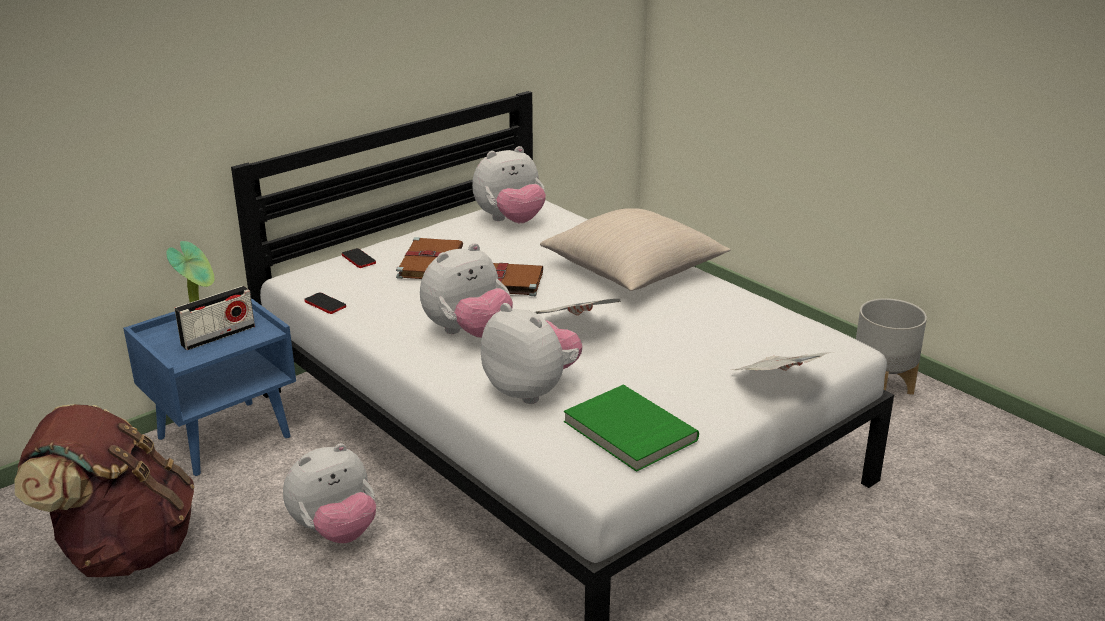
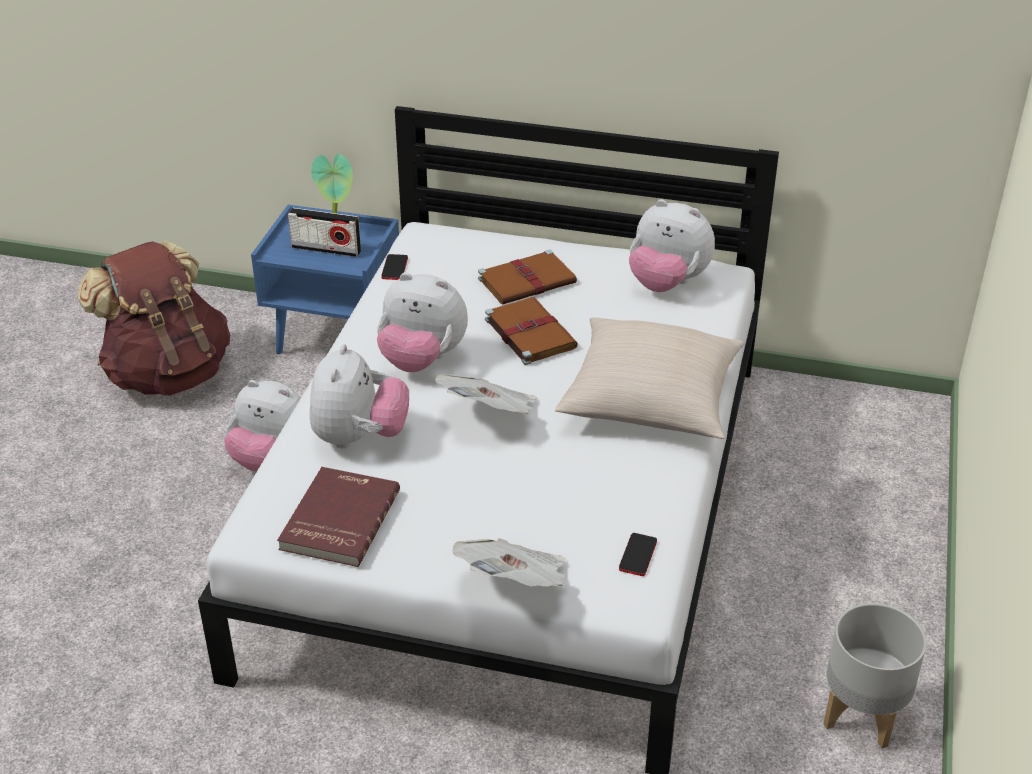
camera: 55 degrees right, 10 degrees up
phone [342,248,376,268] -> phone moved to [619,533,657,576]
green book [564,385,699,472] -> red book [277,467,400,567]

